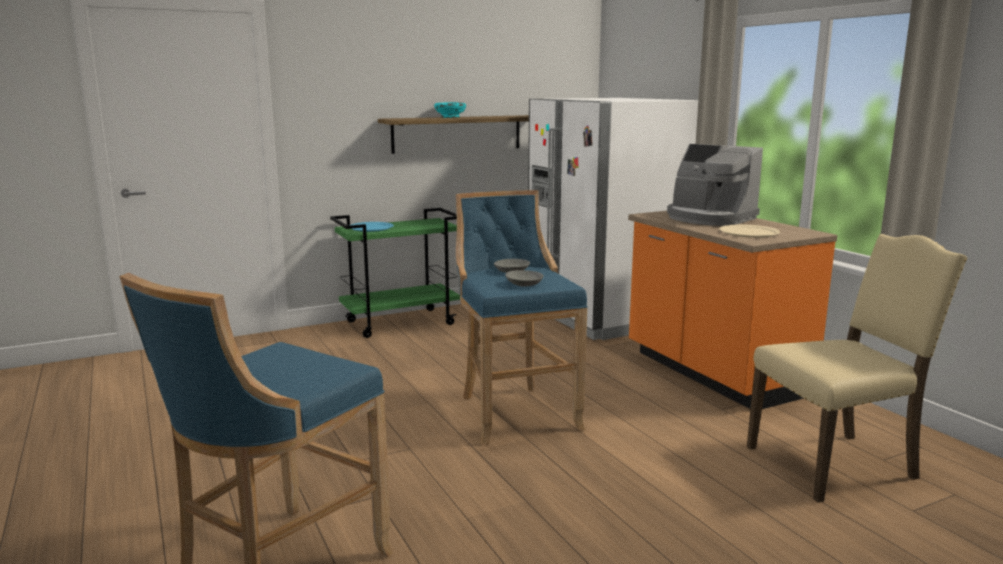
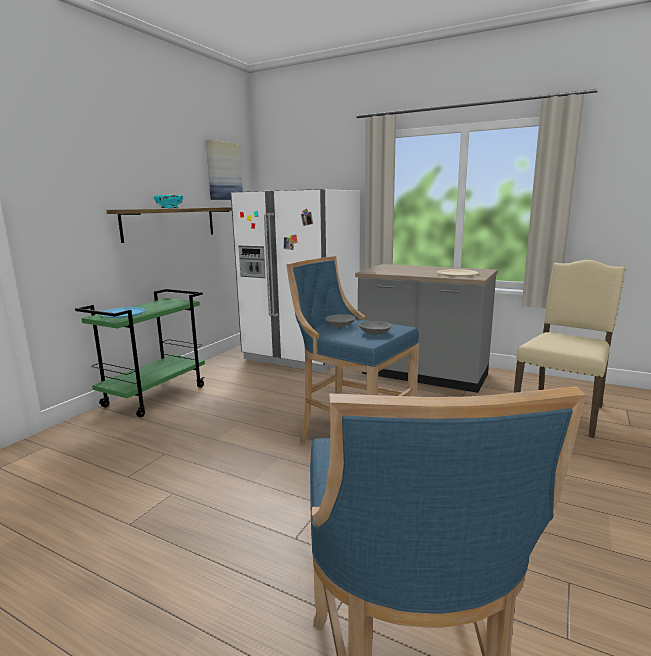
camera: 35 degrees left, 0 degrees up
orange counter [628,211,837,409] -> grey counter [355,264,498,393]
coffee machine [667,144,763,226] -> none
none -> picture [206,140,243,200]

